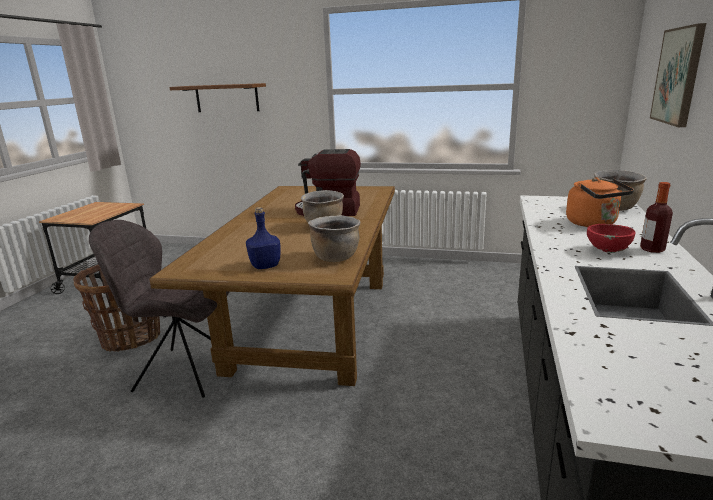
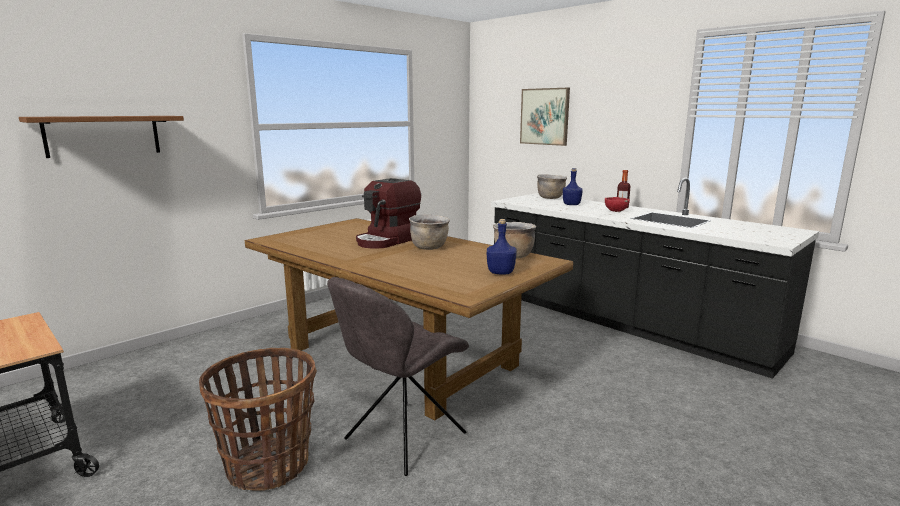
camera: 60 degrees left, 5 degrees down
orange kettle [566,177,634,227] -> blue bottle [563,168,583,205]

